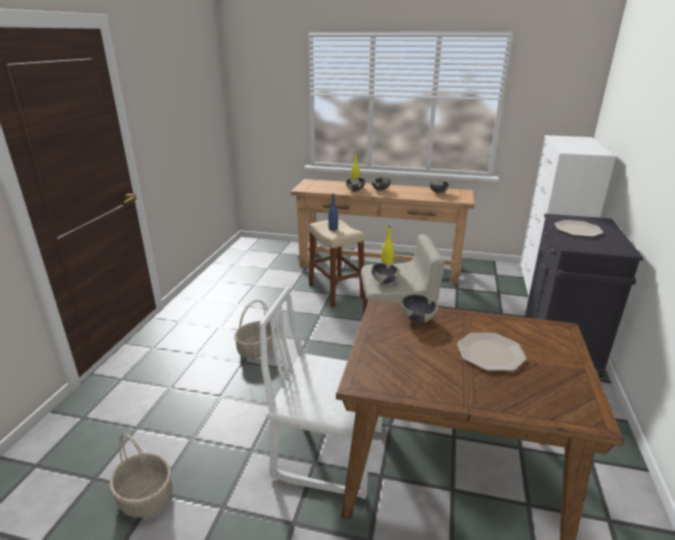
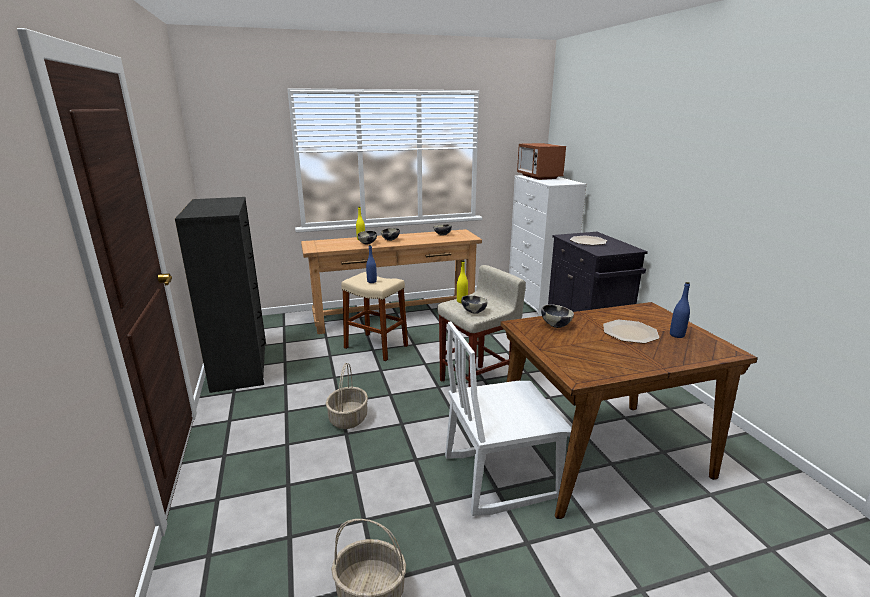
camera: 30 degrees left, 5 degrees down
none -> black dresser [175,197,266,393]
none -> microwave [517,143,566,180]
none -> blue bottle [670,282,690,338]

